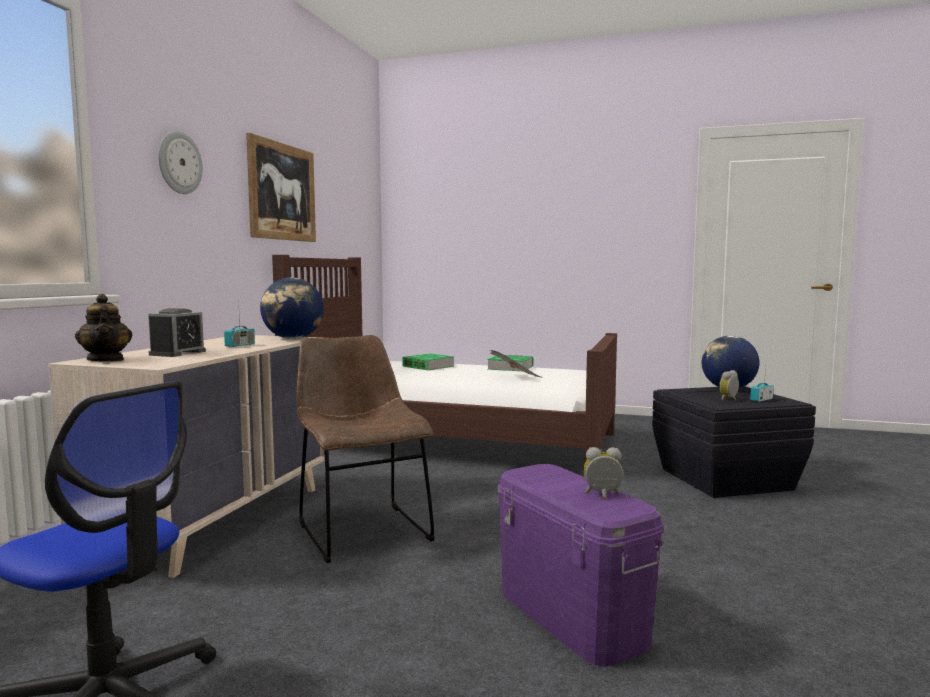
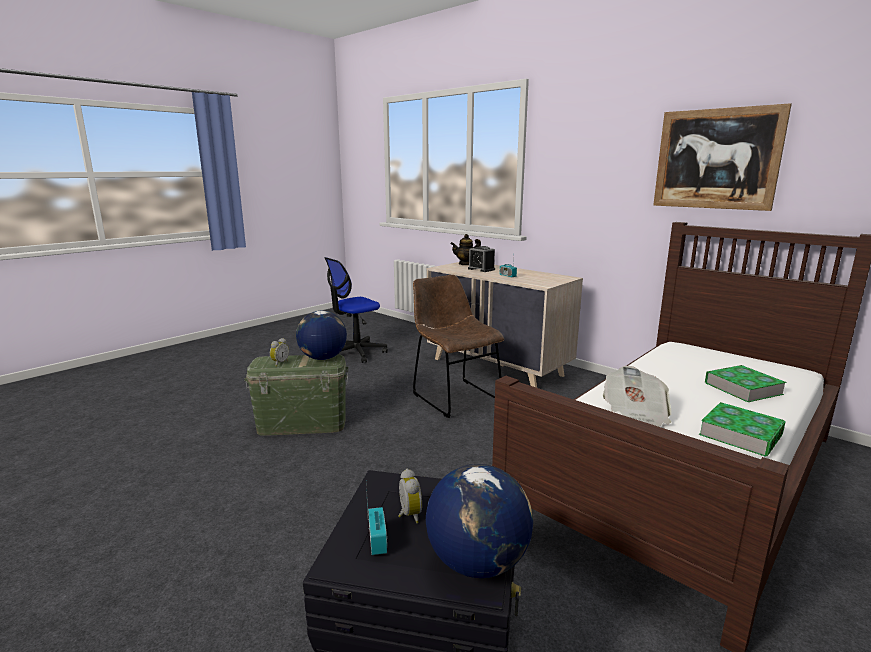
camera: 115 degrees right, 10 degrees up
wall clock [158,131,203,194] -> none
globe [260,278,324,339] -> globe moved to [296,311,347,360]
brown chair [296,335,435,563] -> brown chair turned 120 degrees counterclockwise [413,275,504,418]
purple storage box [497,464,663,667] -> green storage box [244,354,349,436]

